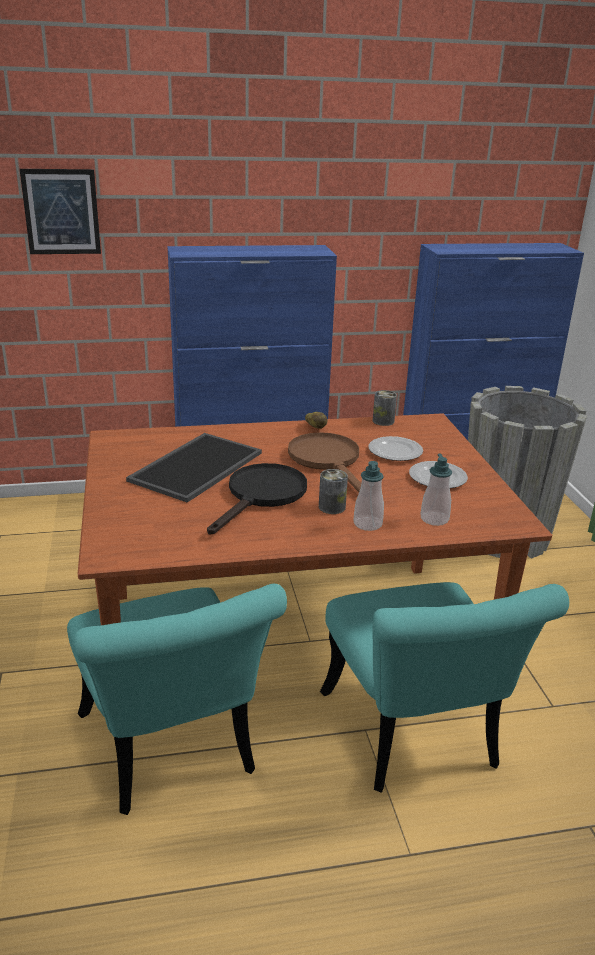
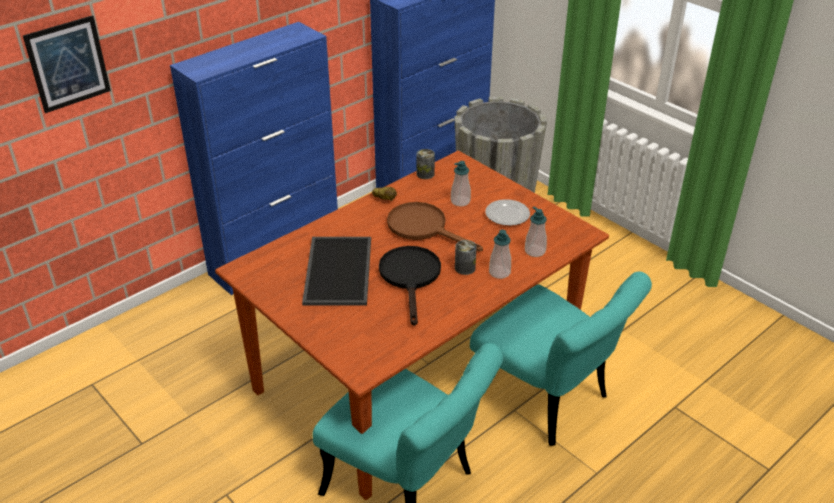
camera: 30 degrees left, 10 degrees up
plate [369,436,423,461] -> soap dispenser [451,161,471,207]

